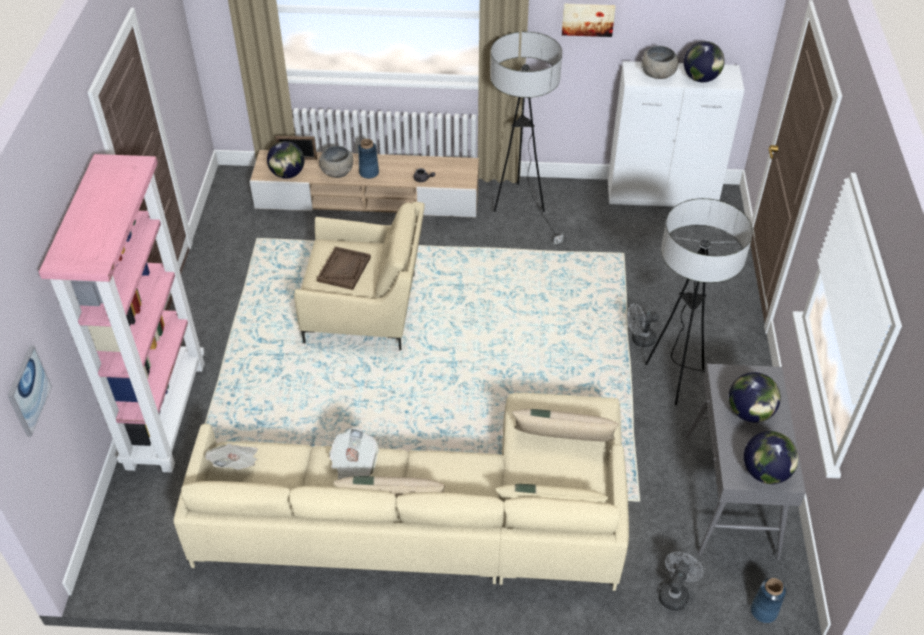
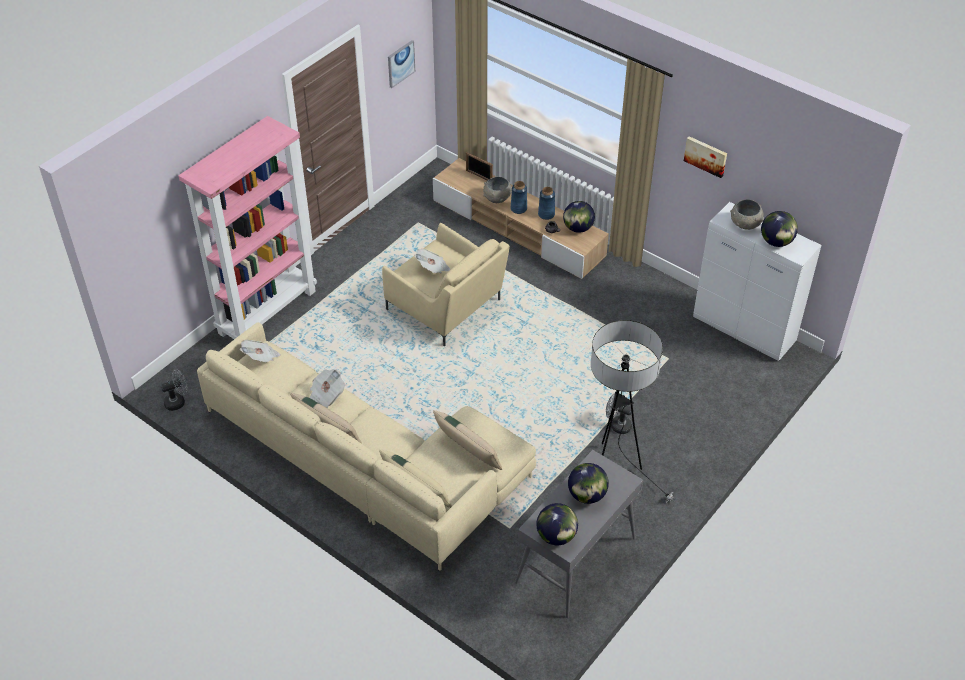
camera: 35 degrees right, 0 degrees up
picture [7,345,52,437] -> picture moved to [388,40,415,88]
globe [267,141,304,179] -> globe moved to [563,201,595,233]
brown tray [317,246,371,290] -> newspaper [414,249,451,273]
floor lamp [490,31,564,244] -> none
grey fan [659,552,704,611] -> grey fan moved to [160,369,188,411]
blue vase [751,578,786,623] -> blue vase moved to [538,187,555,220]

